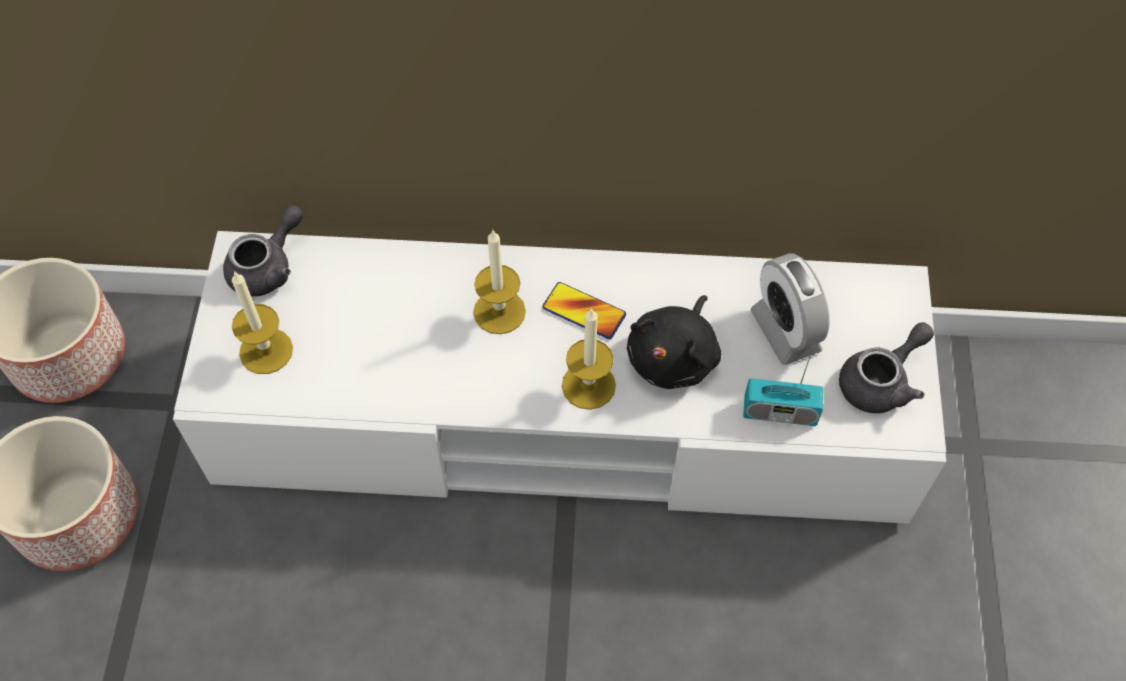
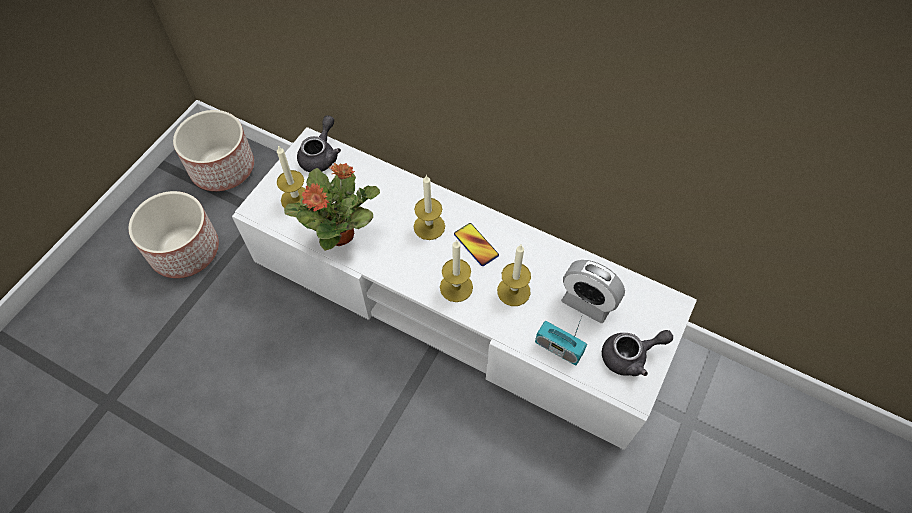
camera: 25 degrees right, 0 degrees up
grey teapot [223,205,303,297] -> grey teapot turned 45 degrees counterclockwise [297,115,341,172]
black plush toy [627,295,721,389] -> candle [497,245,531,306]
alarm clock [750,253,830,365] -> alarm clock turned 60 degrees counterclockwise [561,260,625,323]
none -> potted plant [284,163,380,251]

